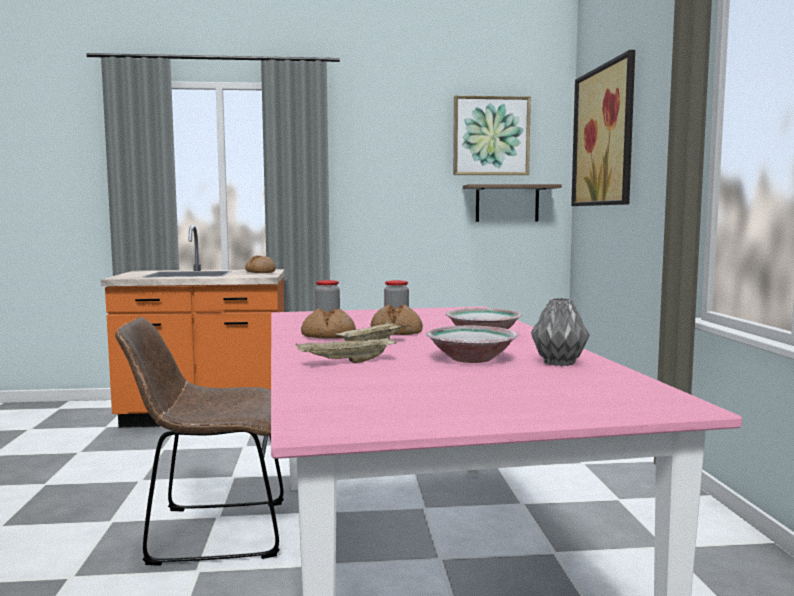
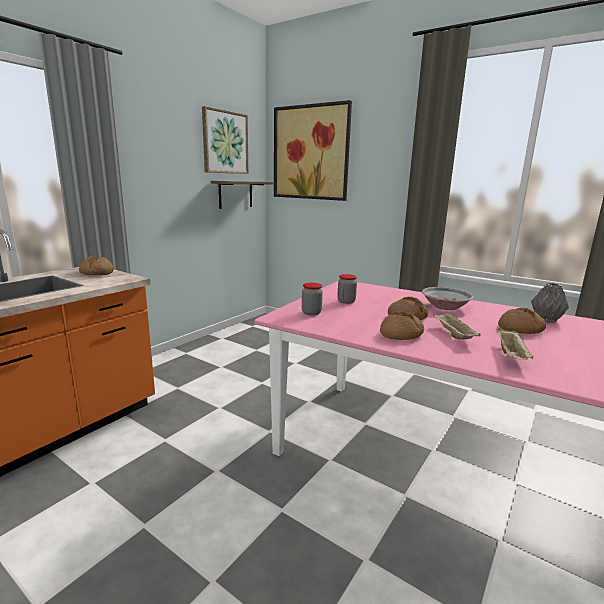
camera: 50 degrees left, 10 degrees up
brown chair [115,317,284,566] -> none
bowl [426,326,518,363] -> bread [498,308,546,334]

